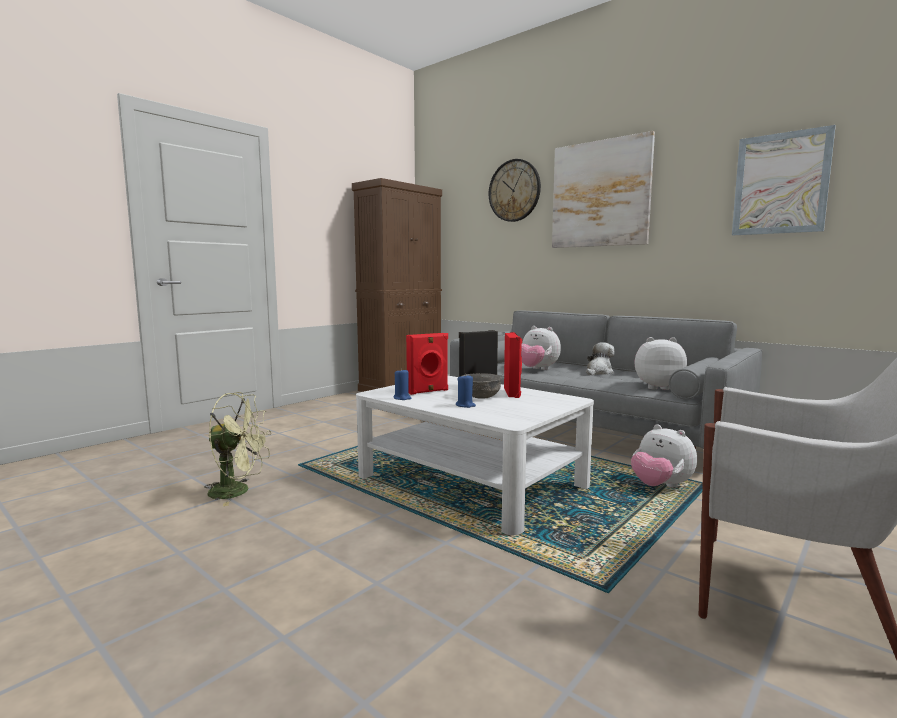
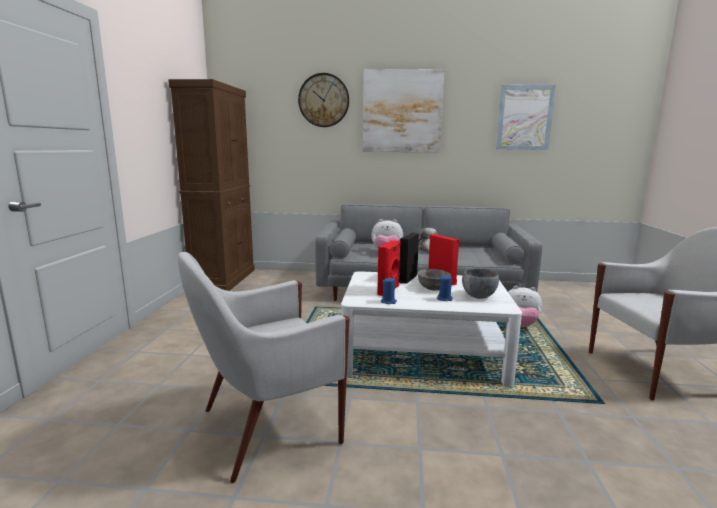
camera: 35 degrees left, 5 degrees up
green fan [204,392,271,506] -> white armchair [178,252,350,483]
plush toy [635,337,687,390] -> none
none -> grey bowl [462,268,499,299]

